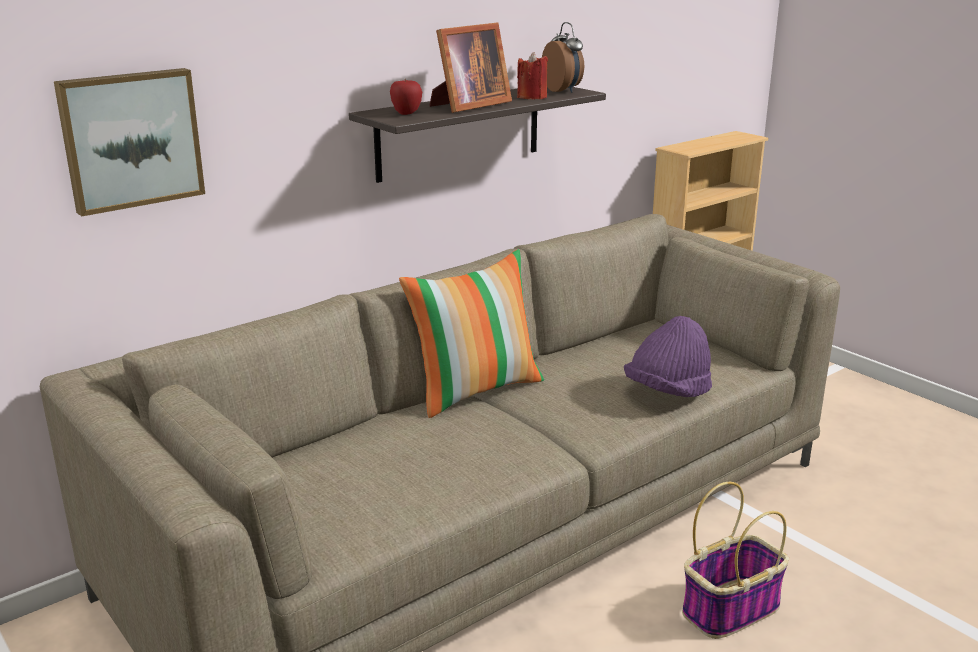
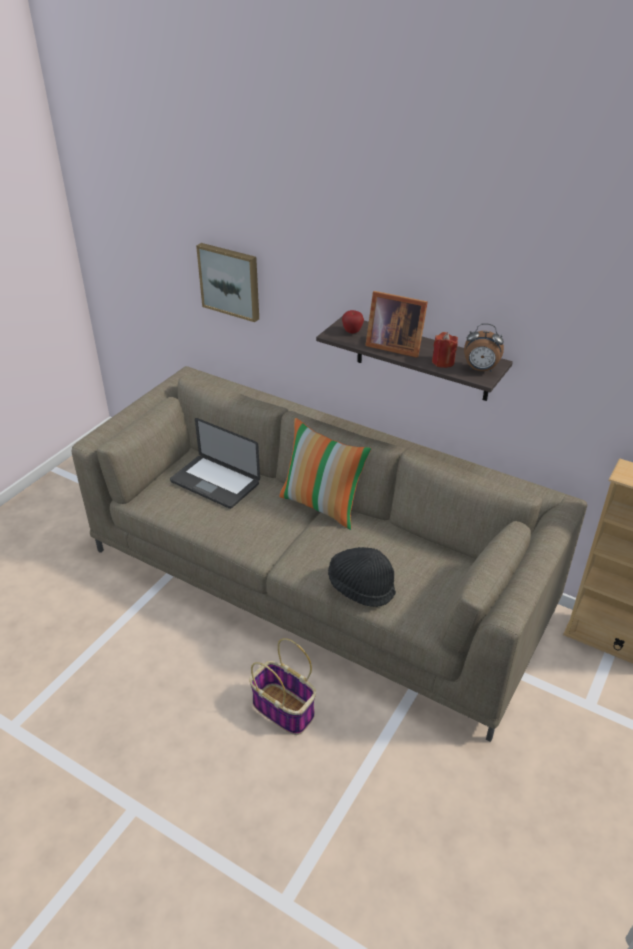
camera: 70 degrees right, 15 degrees up
alarm clock [542,22,584,93] -> alarm clock turned 60 degrees clockwise [464,324,504,372]
purple hat [624,316,712,397] -> black hat [328,547,396,607]
none -> laptop [170,418,260,509]

